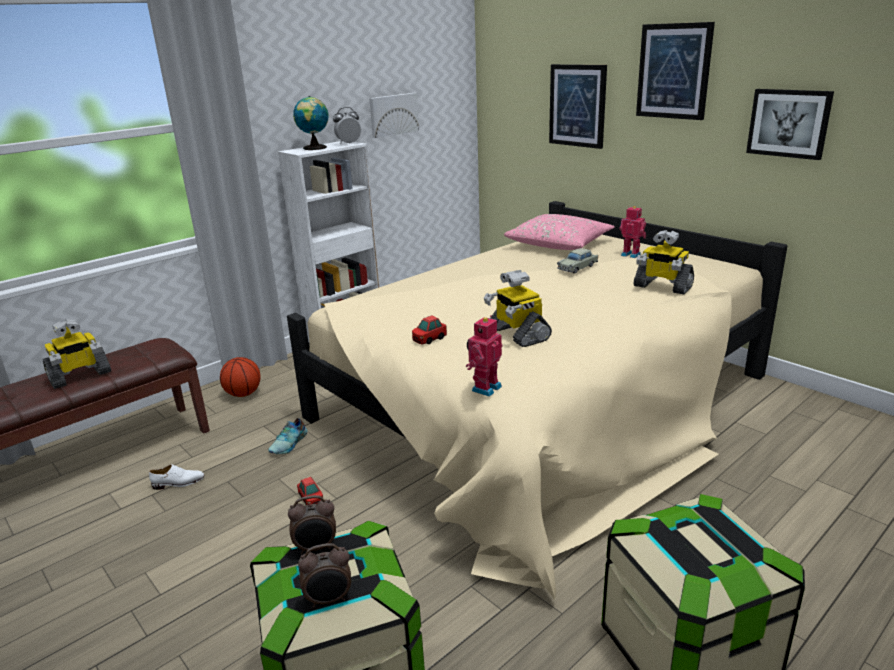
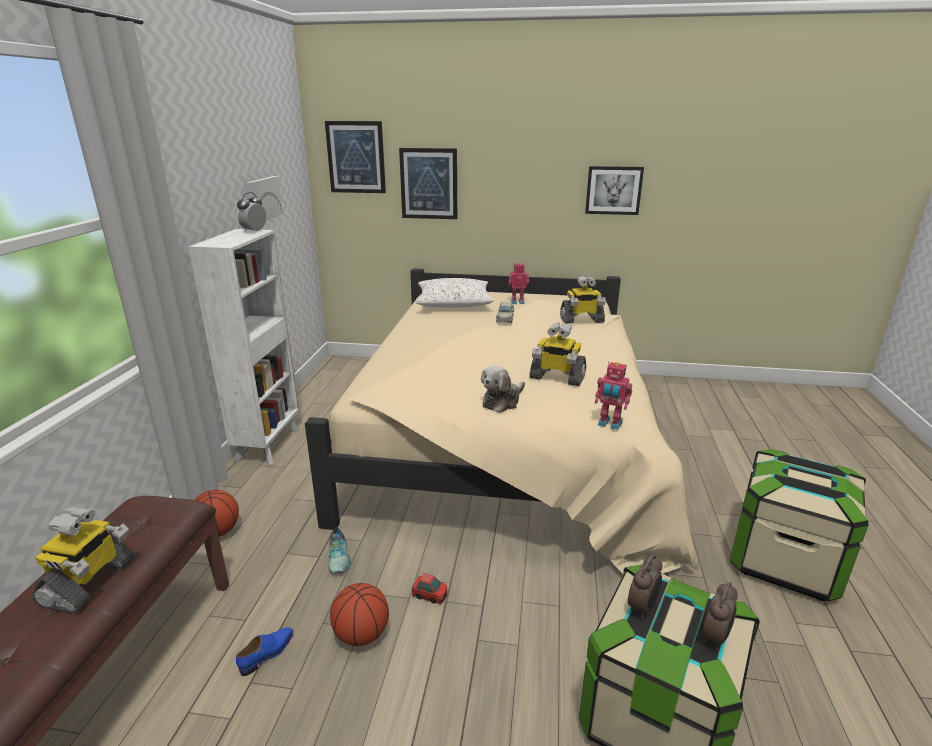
camera: 40 degrees left, 0 degrees up
white shoe [149,465,204,490] -> blue shoe [236,627,293,676]
globe [293,96,329,150] -> none
toy car [412,315,447,344] -> plush toy [481,366,525,413]
toy robot [466,315,502,397] -> toy robot turned 60 degrees counterclockwise [595,362,632,430]
pink pillow [504,214,615,250] -> white pillow [415,278,494,308]
picture [636,22,715,120] -> picture moved to [325,121,386,193]
none -> basketball [330,583,389,646]

